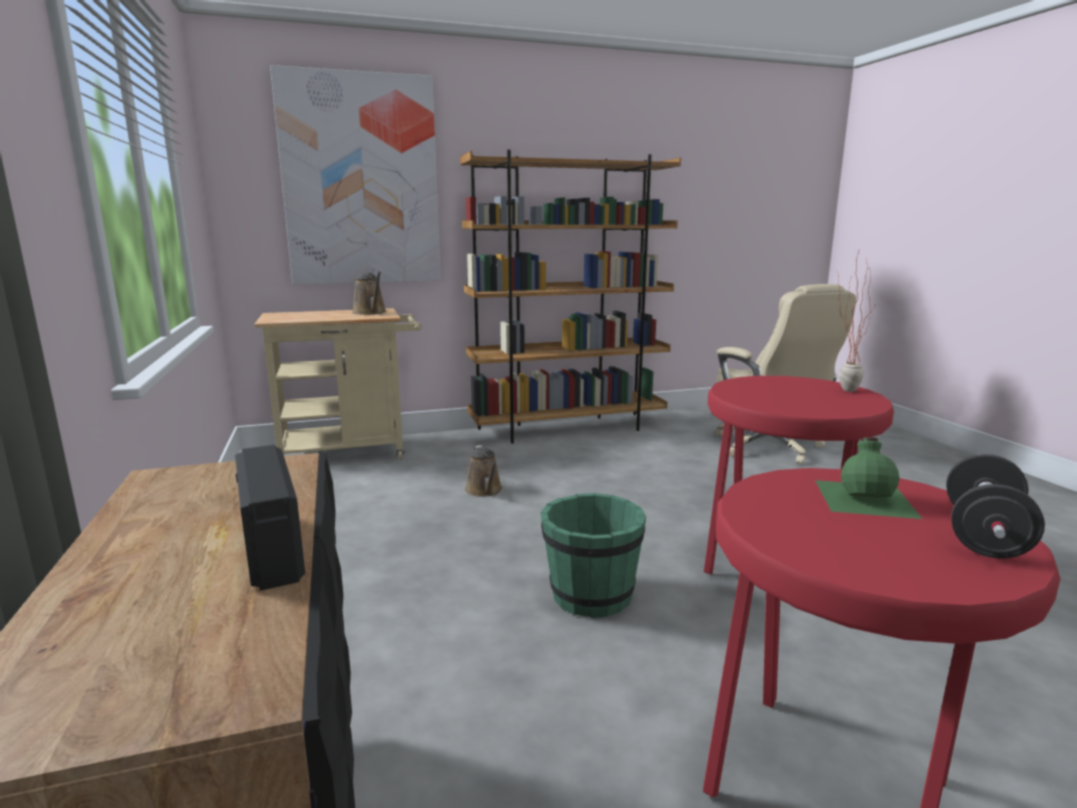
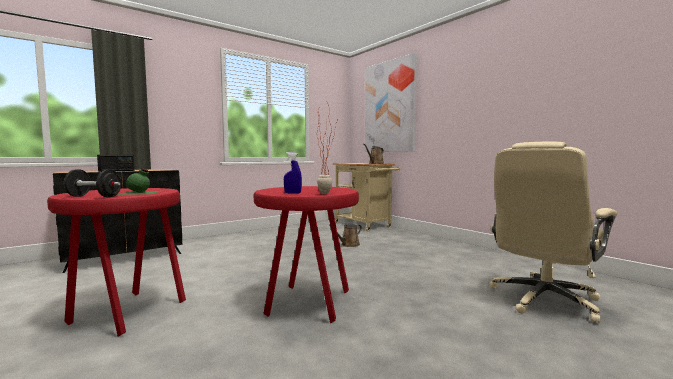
camera: 70 degrees right, 10 degrees down
brown bookcase [460,150,681,444] -> none
green bucket [541,493,646,618] -> none
none -> blue spray bottle [284,152,302,194]

